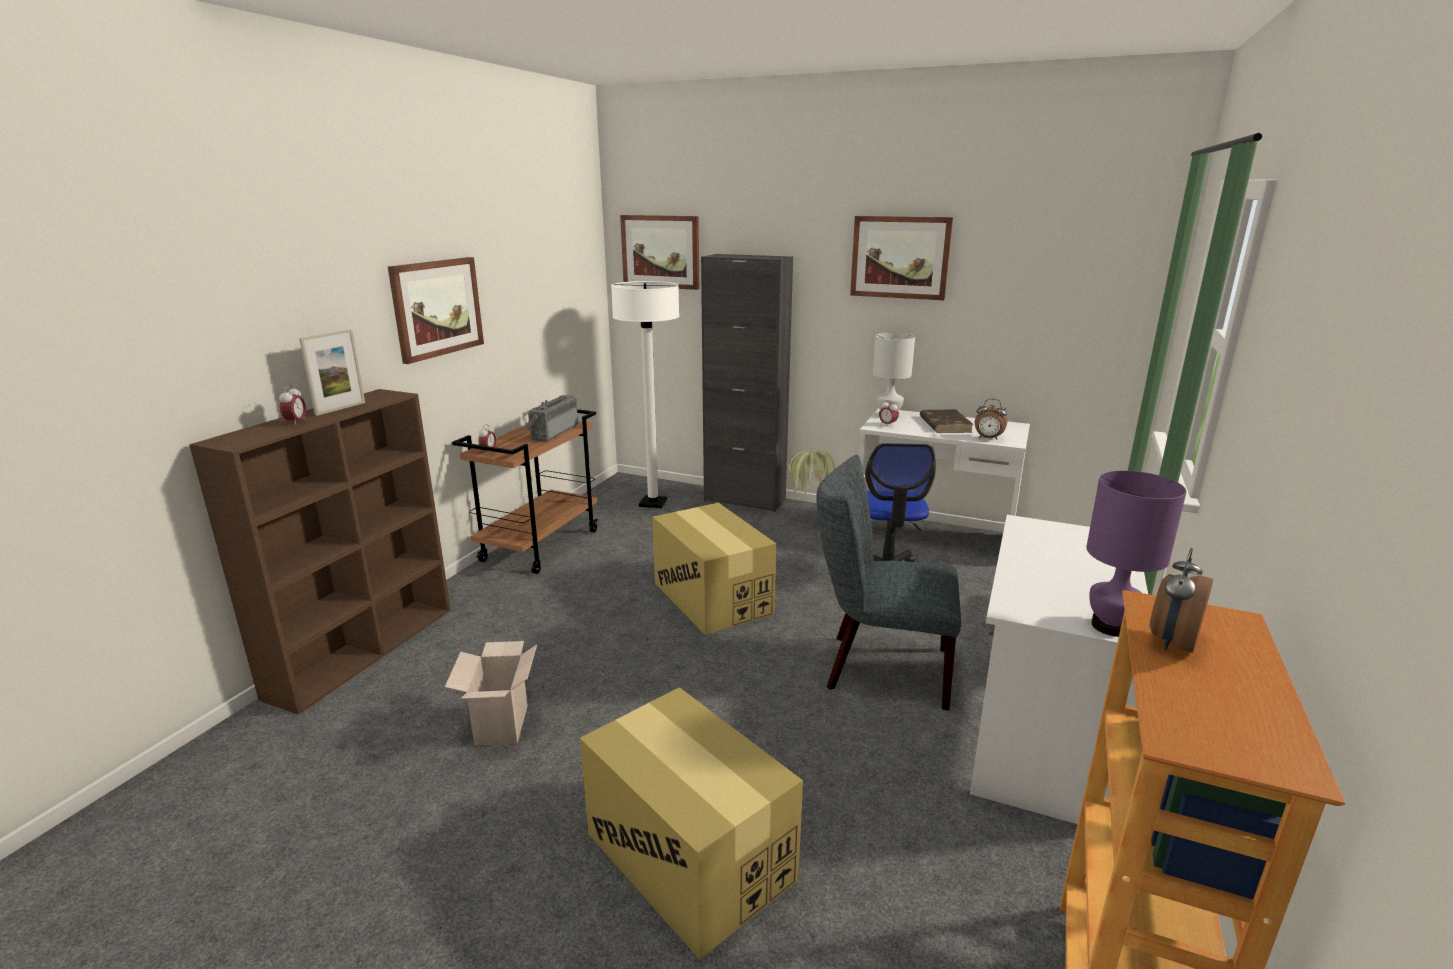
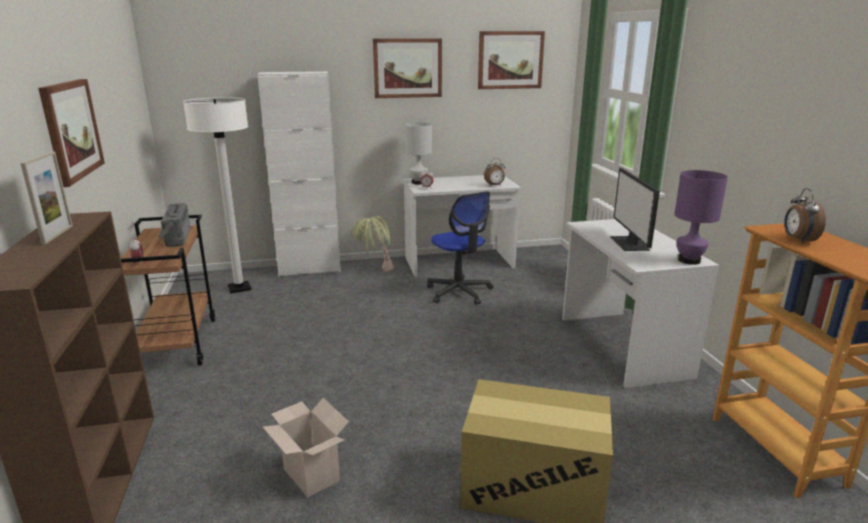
camera: 35 degrees left, 0 degrees up
alarm clock [279,385,306,426] -> none
picture [620,215,699,290] -> picture moved to [478,31,545,89]
cardboard box [652,502,776,635] -> none
black cabinet [701,254,793,512] -> white cabinet [257,71,341,277]
grey chair [817,455,961,711] -> none
brown book [920,409,974,433] -> none
none -> monitor [610,168,660,251]

